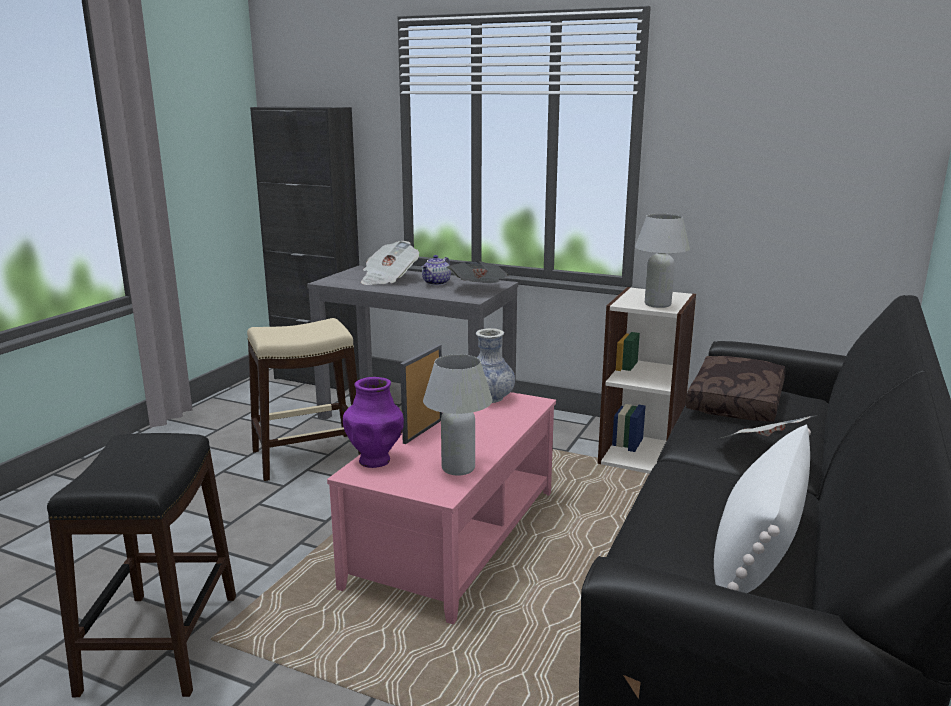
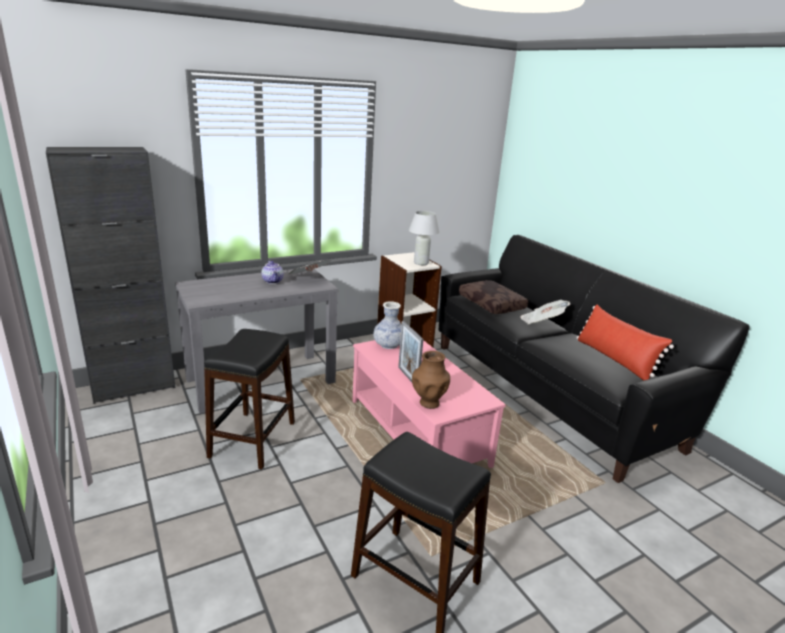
camera: 55 degrees left, 5 degrees up
beige stool [247,318,361,481] -> black stool [204,329,295,469]
purple vase [343,377,404,468] -> brown vase [412,351,450,409]
newspaper [361,241,419,285] -> none
white table lamp [423,354,493,476] -> none
white pillow [714,425,811,593] -> red pillow [576,305,674,381]

